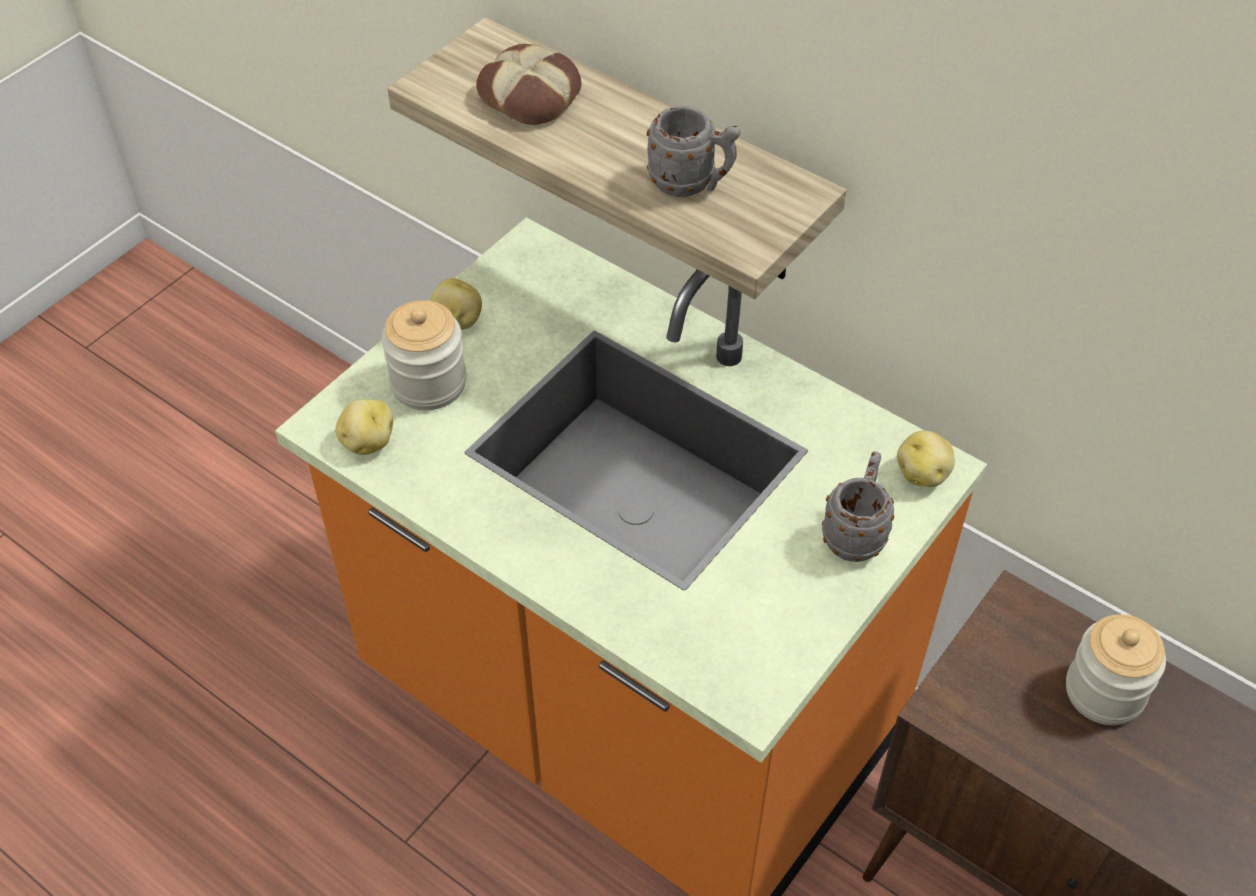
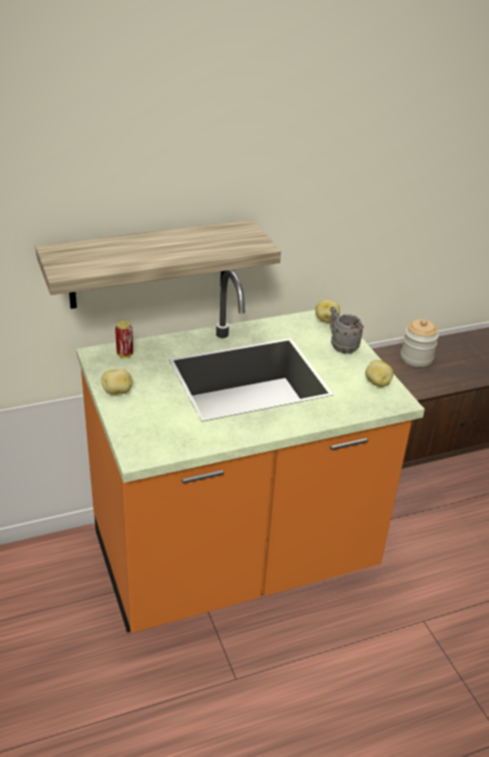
camera: 60 degrees left, 15 degrees down
potato [335,399,393,455] -> potato moved to [365,360,394,387]
jar [382,300,467,410] -> none
bread [476,44,582,125] -> none
grey mug [646,106,741,197] -> none
none -> can [115,321,133,358]

